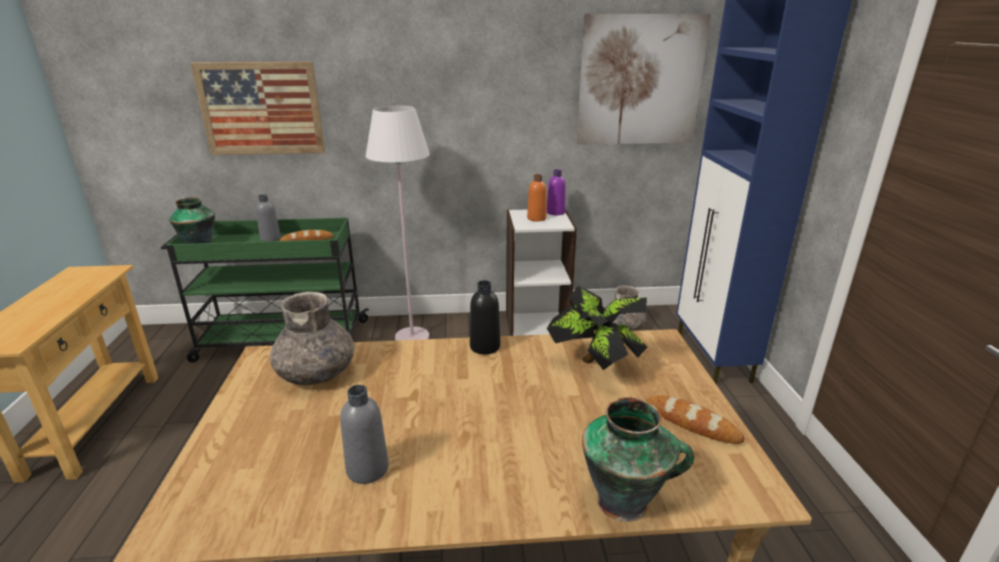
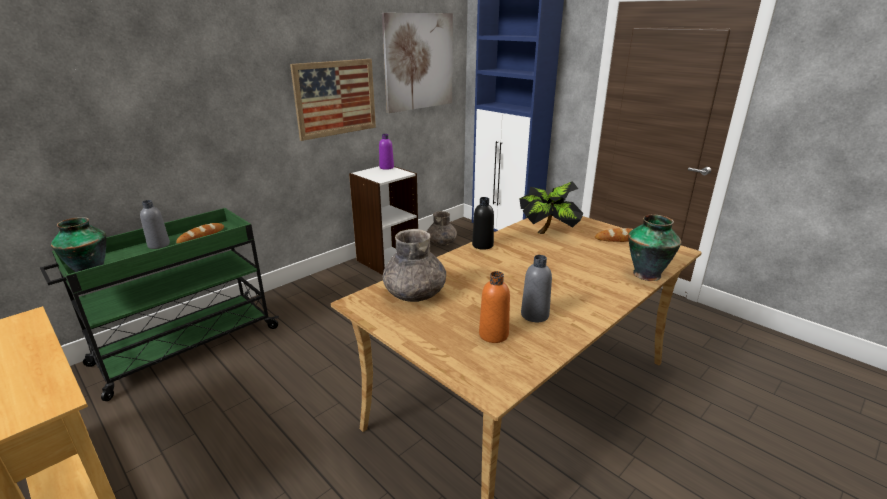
camera: 40 degrees left, 0 degrees up
picture [190,61,325,155] -> picture moved to [290,59,376,141]
white floor lamp [365,106,430,341] -> none
orange bottle [527,174,546,221] -> orange bottle moved to [479,271,510,343]

